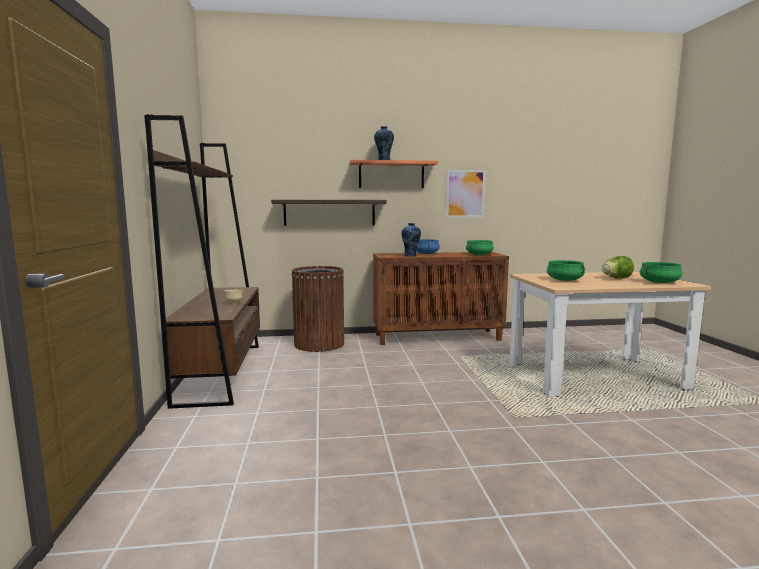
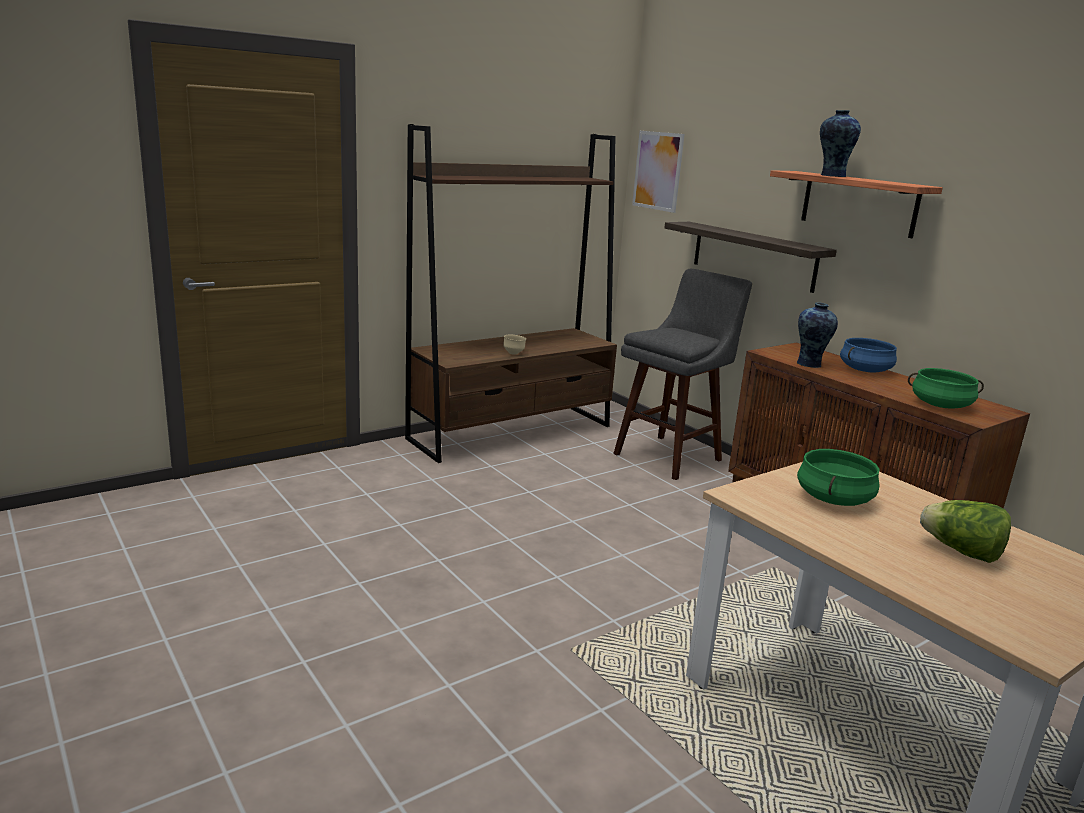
camera: 60 degrees right, 10 degrees up
brown trash can [292,266,344,352] -> grey stool [613,269,752,480]
picture [446,170,486,218] -> picture moved to [632,131,685,213]
green cooking pot [640,262,682,283] -> none

